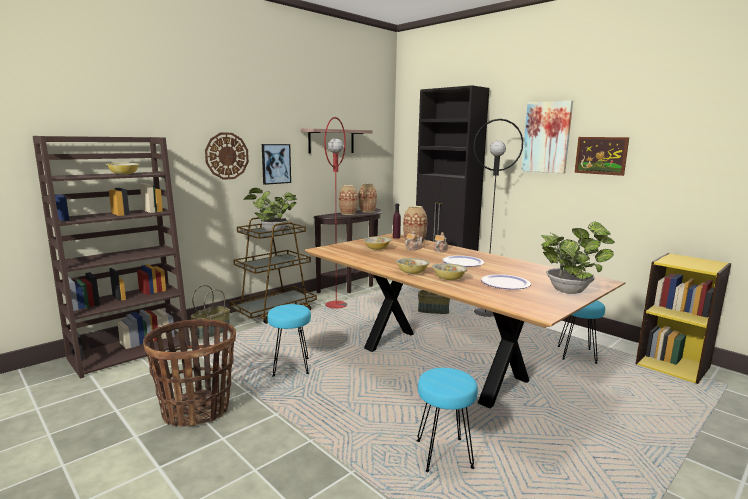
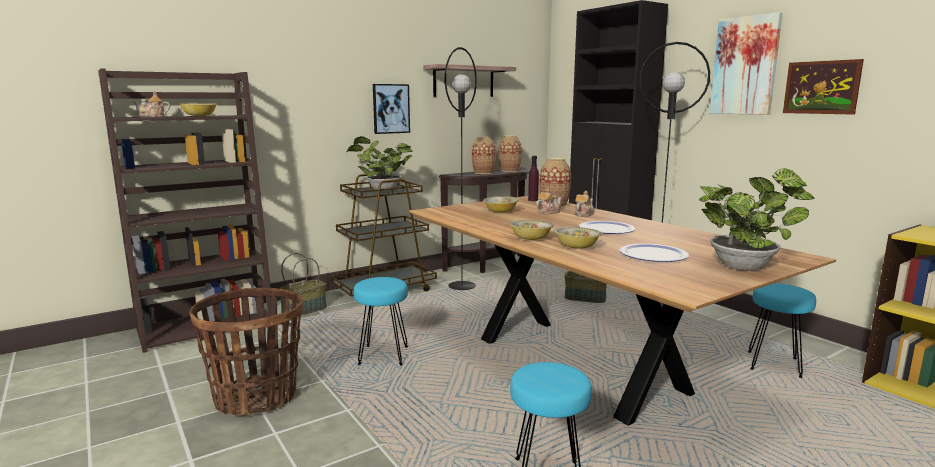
camera: 10 degrees right, 0 degrees up
wall clock [205,132,249,180] -> none
red floor lamp [324,117,347,309] -> black floor lamp [445,47,477,290]
none -> teapot [134,91,170,117]

